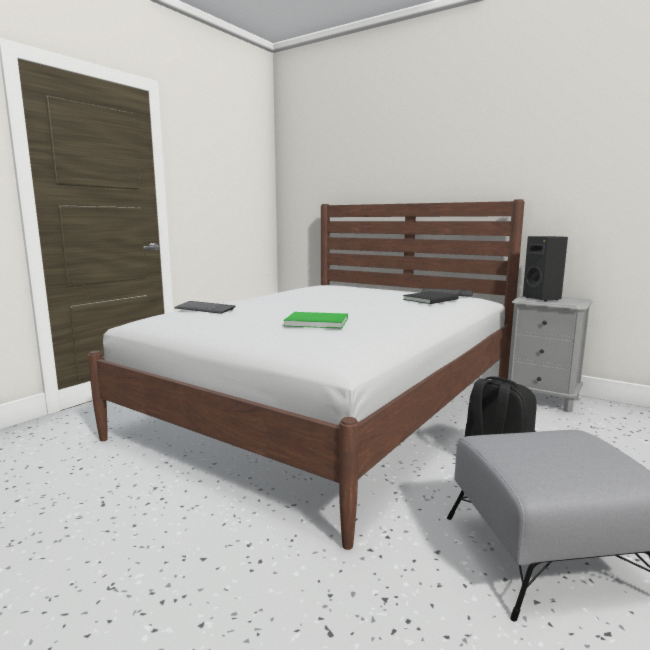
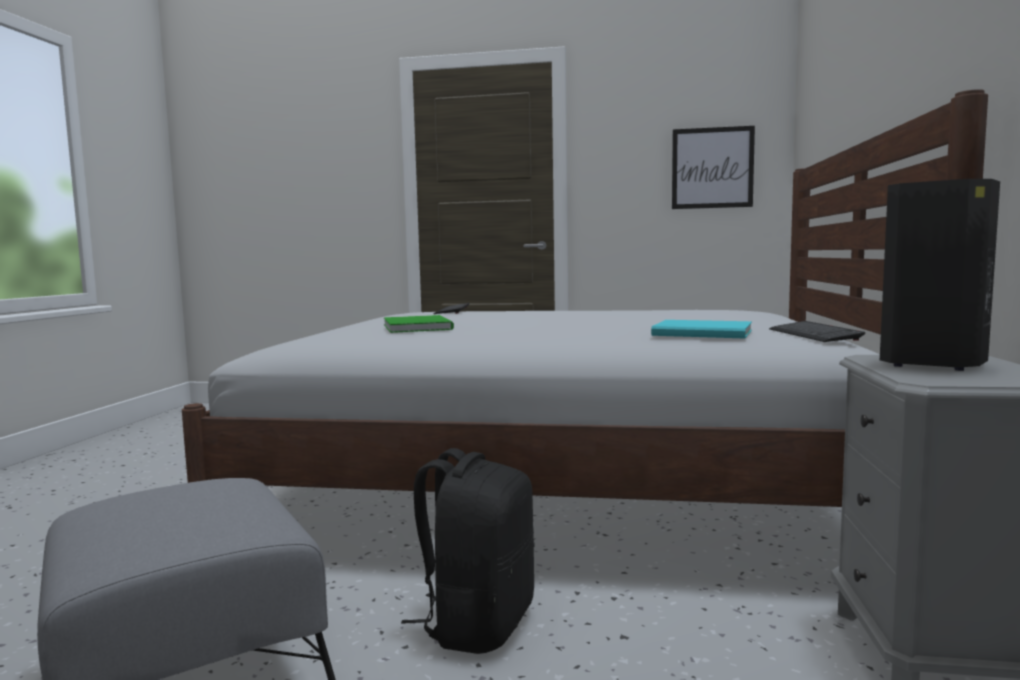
camera: 65 degrees right, 5 degrees down
black book [403,291,459,304] -> turquoise book [651,320,752,338]
none -> picture [672,126,755,209]

